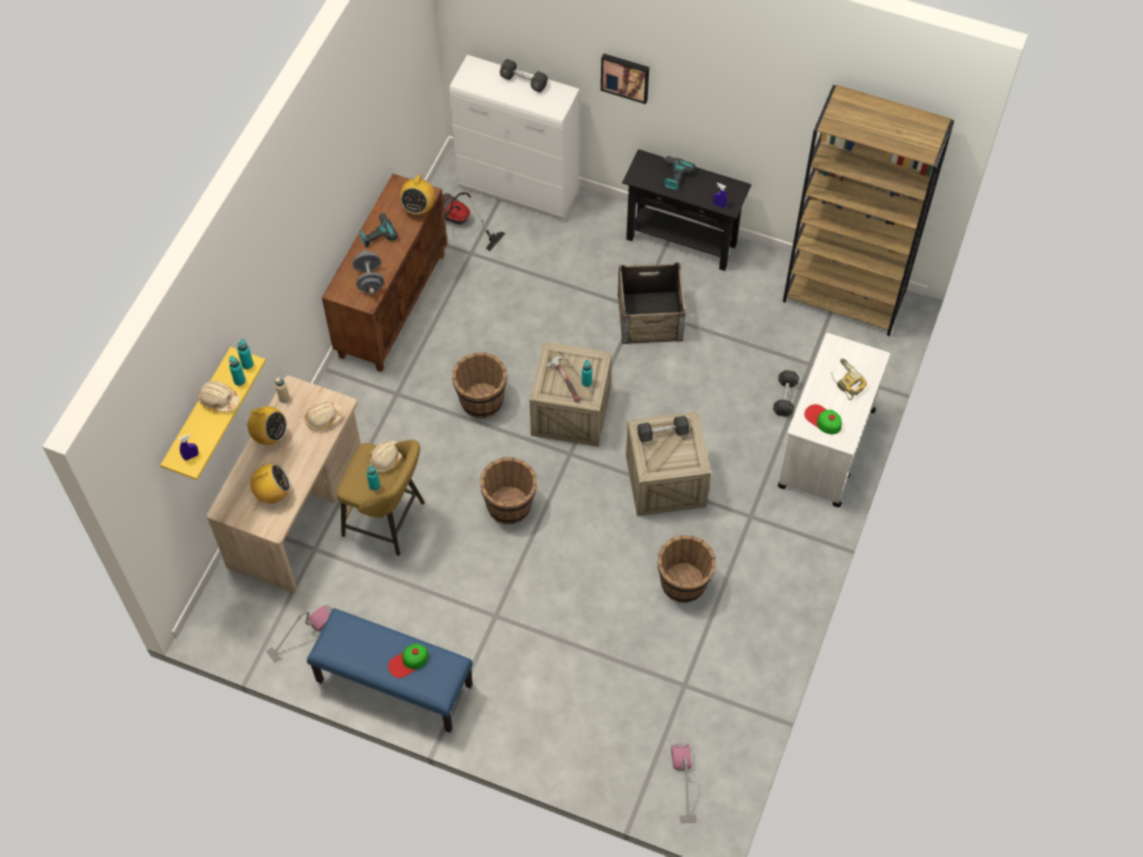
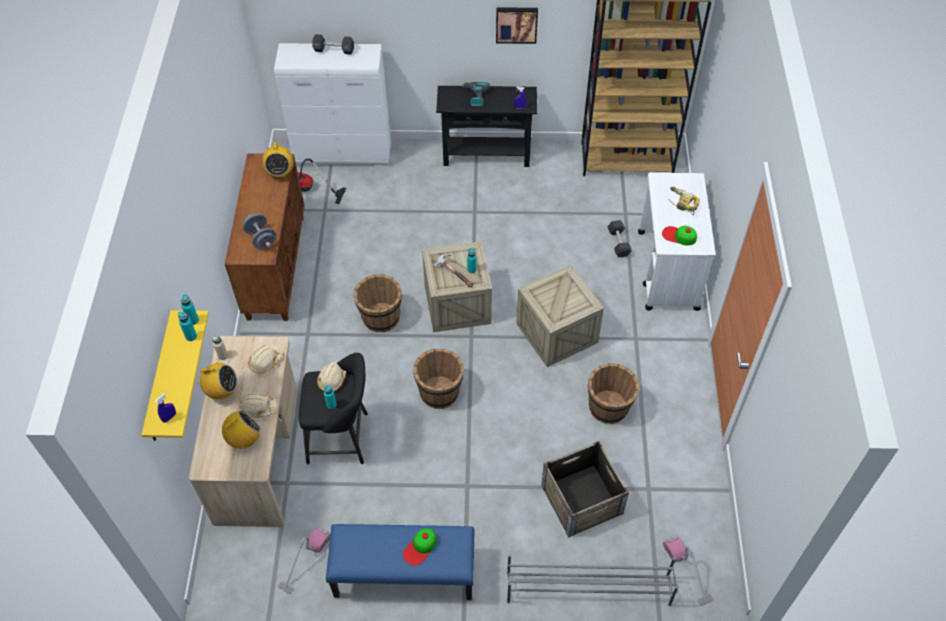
camera: 20 degrees left, 5 degrees down
beige hard hat [198,381,240,412] -> beige hard hat moved to [240,392,277,418]
yellow stool [337,440,425,556] -> black stool [299,353,368,464]
power drill [359,212,398,247] -> none
picture [601,53,649,104] -> picture moved to [496,7,538,44]
crate [618,263,686,344] -> crate moved to [541,441,629,537]
black dumbbell [637,416,689,443] -> none
none -> grey shoe rack [507,554,679,606]

